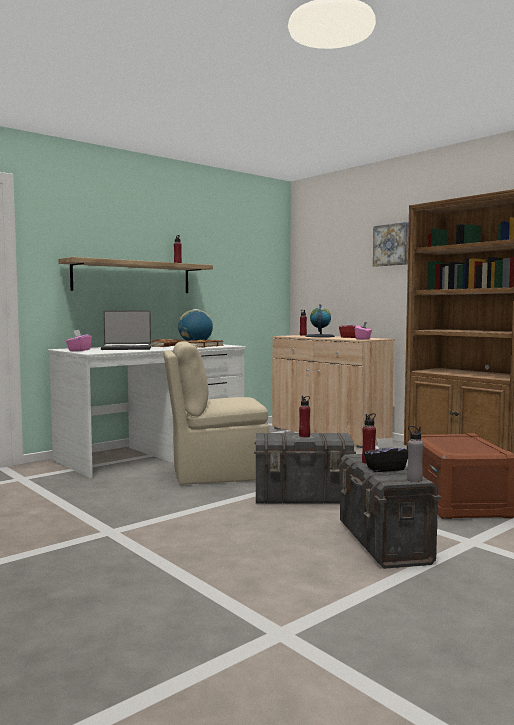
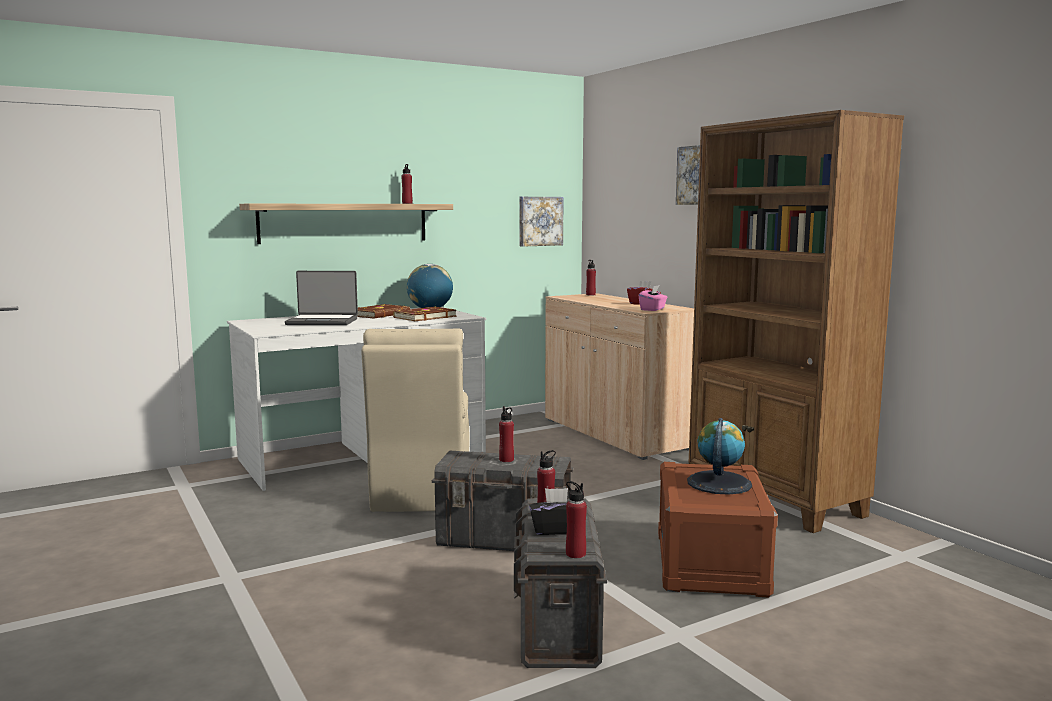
camera: 10 degrees right, 5 degrees up
pink tissue box [66,330,92,351] -> none
beige chair [164,341,269,485] -> beige chair turned 90 degrees counterclockwise [362,328,469,512]
globe [306,304,335,337] -> globe moved to [687,418,752,495]
grey bottle [407,426,423,482] -> red bottle [566,481,587,558]
none -> picture [519,197,564,247]

